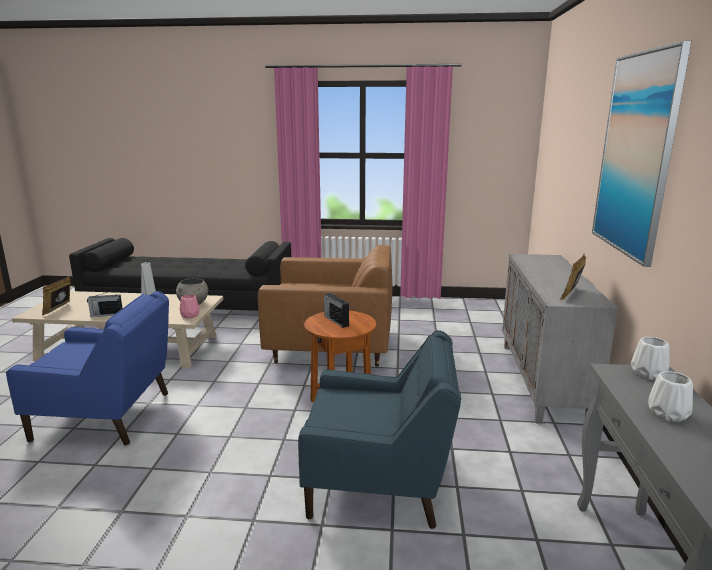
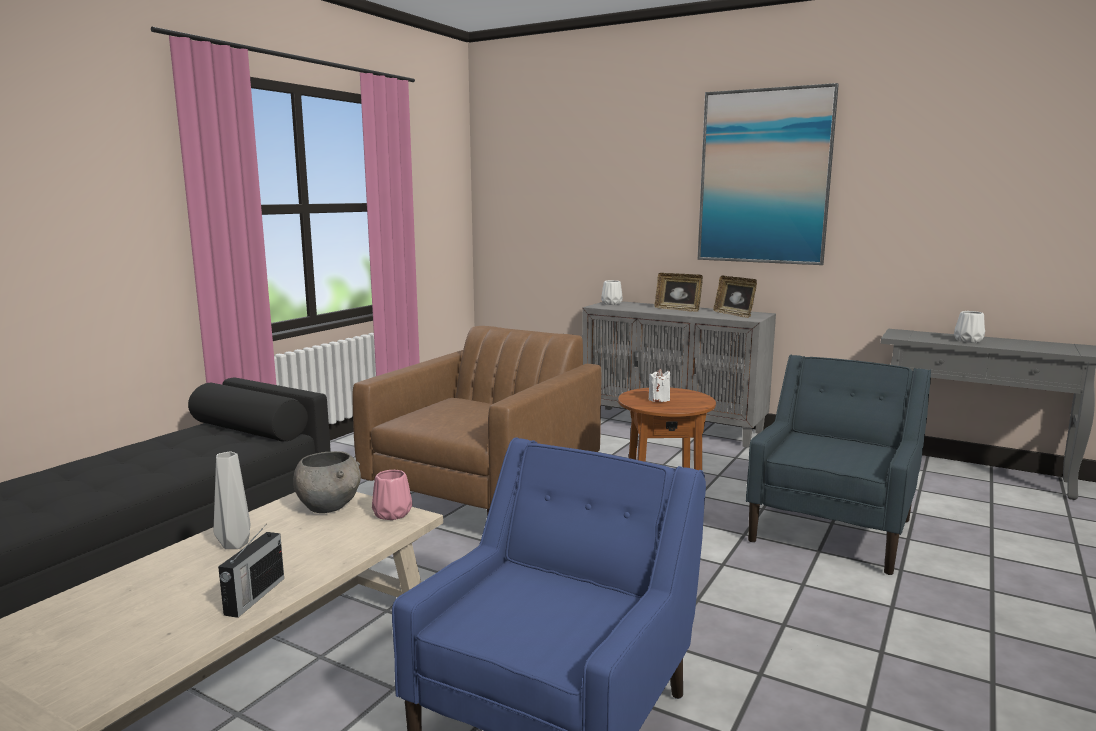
camera: 65 degrees left, 5 degrees down
picture frame [42,276,71,315] -> picture frame moved to [655,273,703,312]
radio [324,293,349,328] -> white candle [649,369,670,402]
white vase [631,337,669,380] -> white vase moved to [601,280,623,305]

